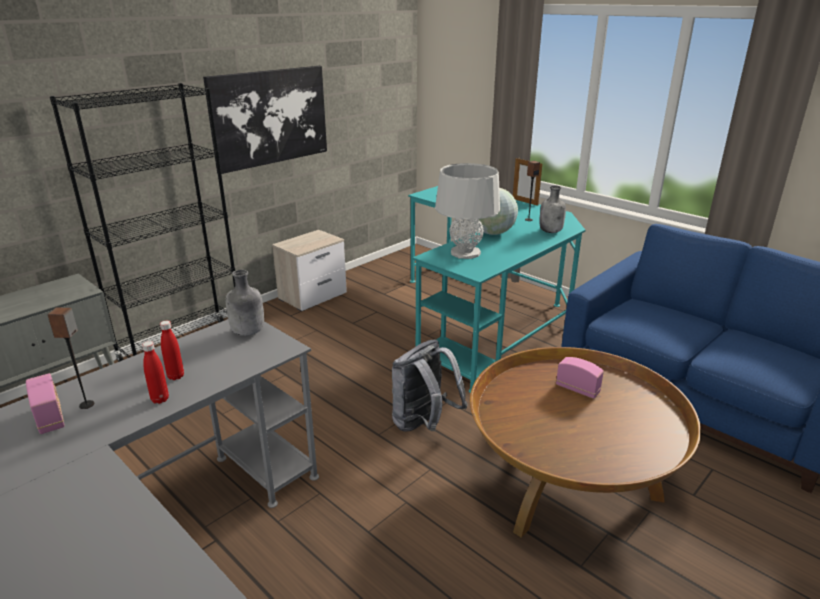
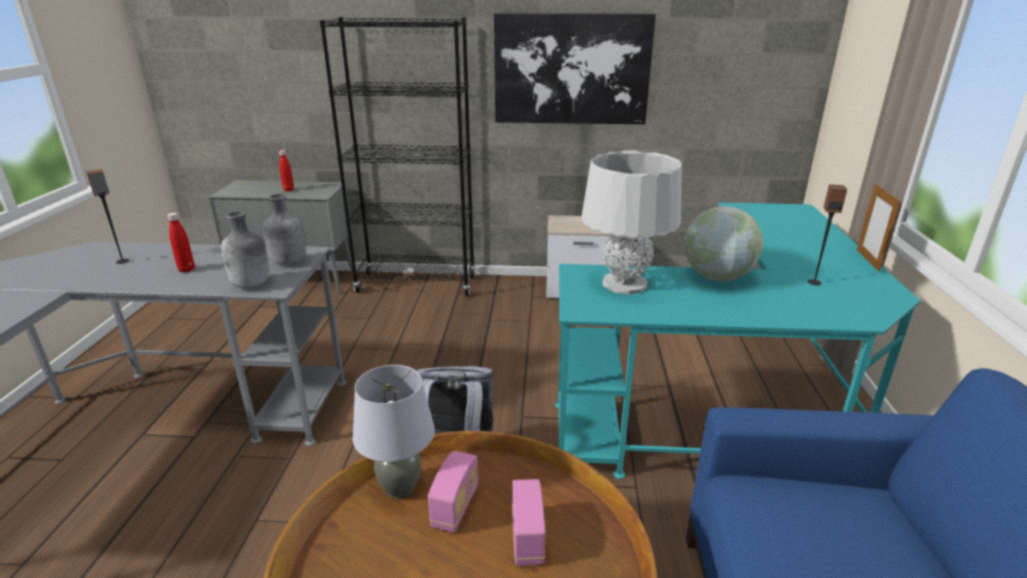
camera: 50 degrees right, 0 degrees up
radio [26,373,65,434] -> radio moved to [428,451,479,532]
red bottle [142,341,169,404] -> red bottle moved to [279,150,294,192]
grey bottle [539,185,566,233] -> grey bottle moved to [221,211,269,288]
none -> grey table lamp [353,365,435,499]

